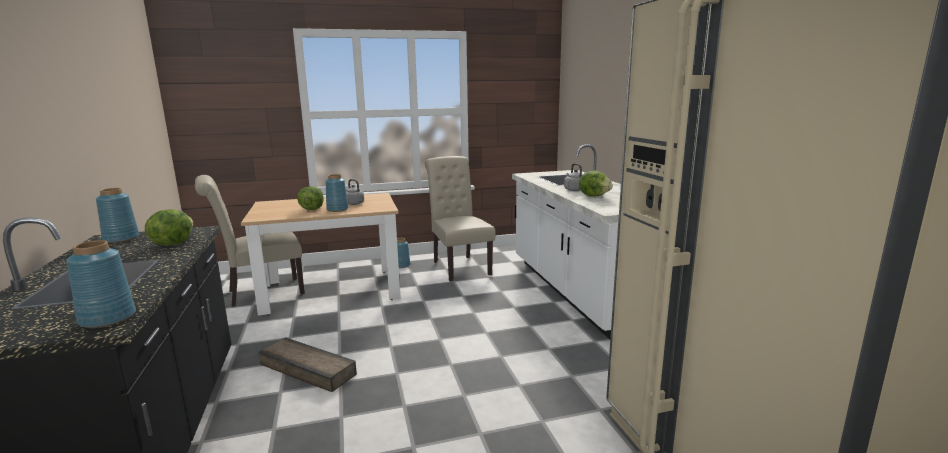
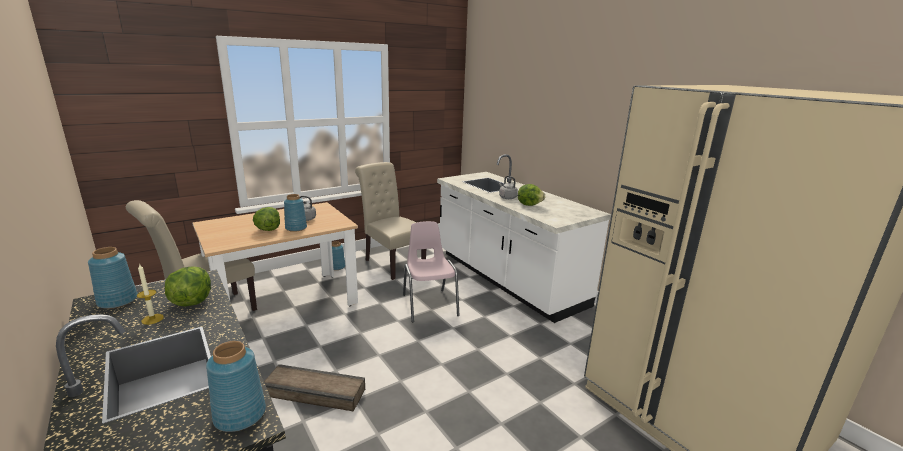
camera: 20 degrees left, 5 degrees up
none -> candle [137,263,164,325]
none -> pink chair [403,221,460,322]

